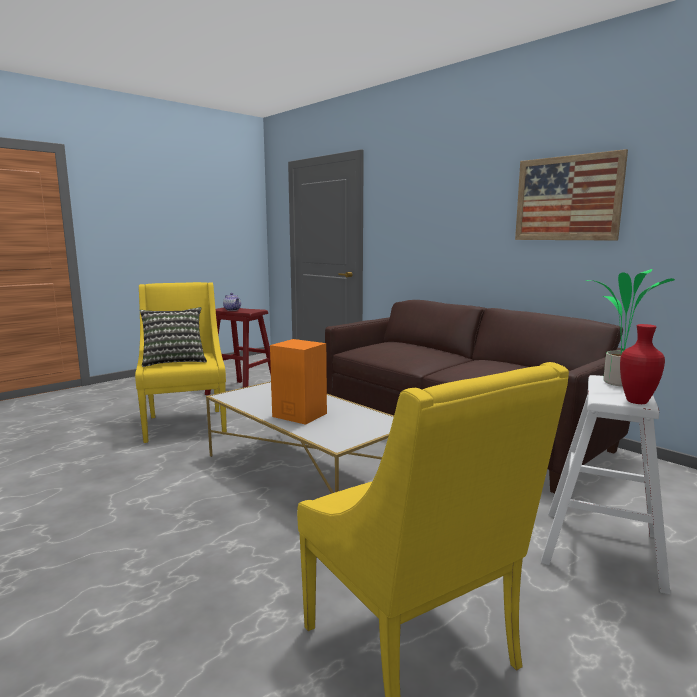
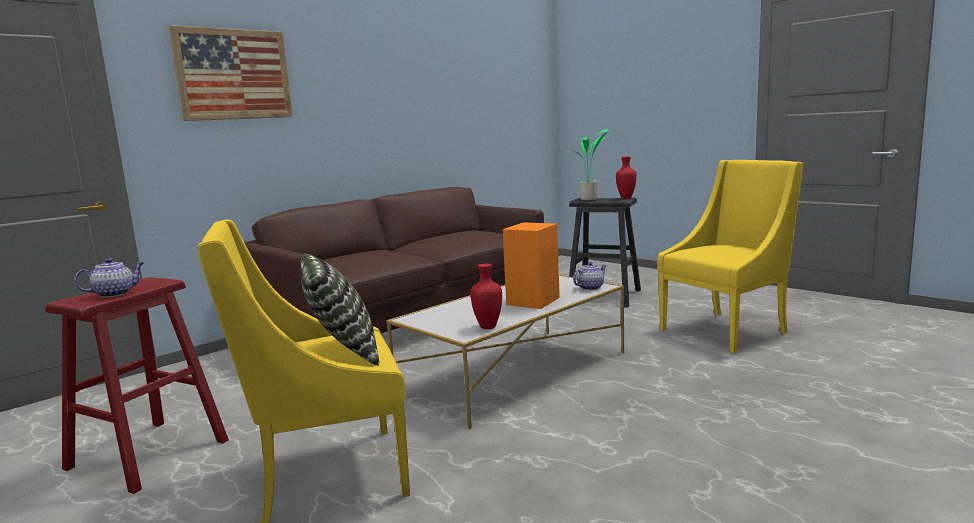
camera: 90 degrees left, 0 degrees up
picture [515,149,628,241] -> picture moved to [169,25,293,121]
white stool [541,375,670,595] -> black stool [569,198,641,308]
none -> red vase [470,263,502,329]
none -> teapot [573,262,607,290]

